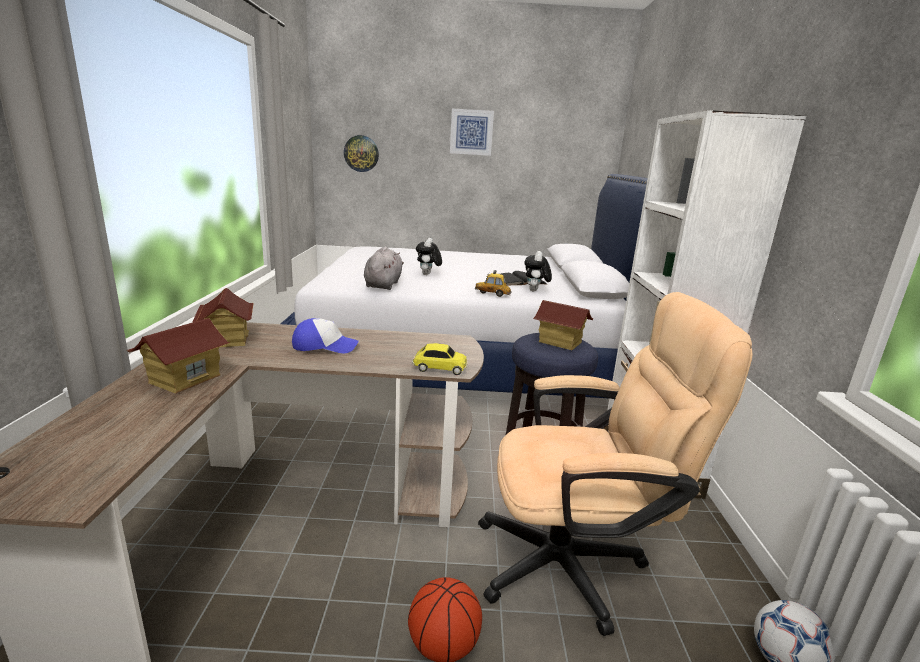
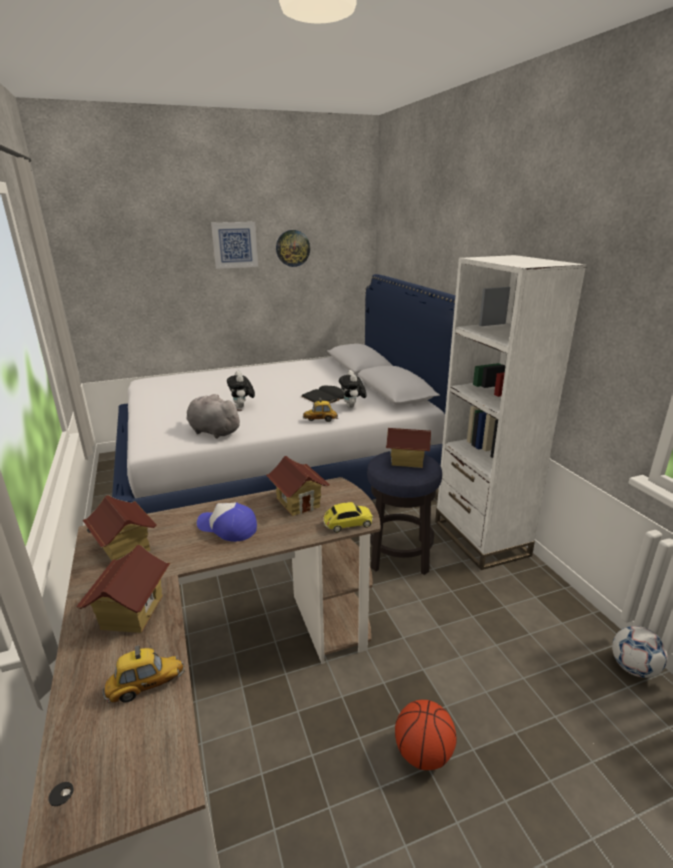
camera: 20 degrees left, 5 degrees up
cap [292,318,359,353] -> cap turned 135 degrees counterclockwise [197,502,257,542]
wall clock [344,135,379,172] -> wall clock moved to [276,230,310,267]
grey plush toy [364,247,404,290] -> grey plush toy turned 45 degrees counterclockwise [187,394,242,439]
beige office chair [478,292,753,636] -> none
none -> toy car [103,640,185,703]
none -> toy house [266,456,330,516]

